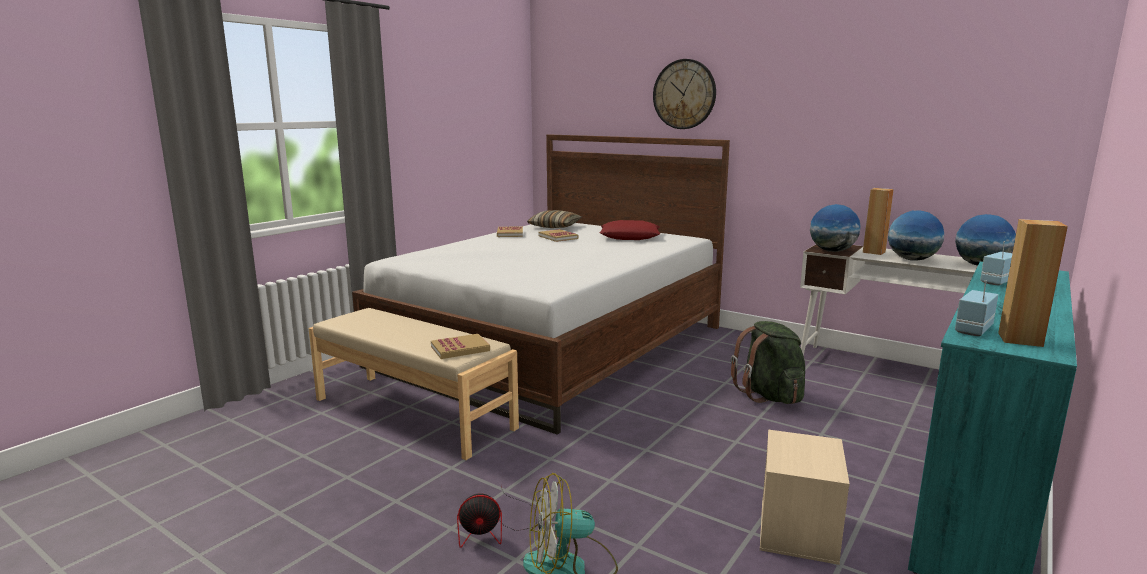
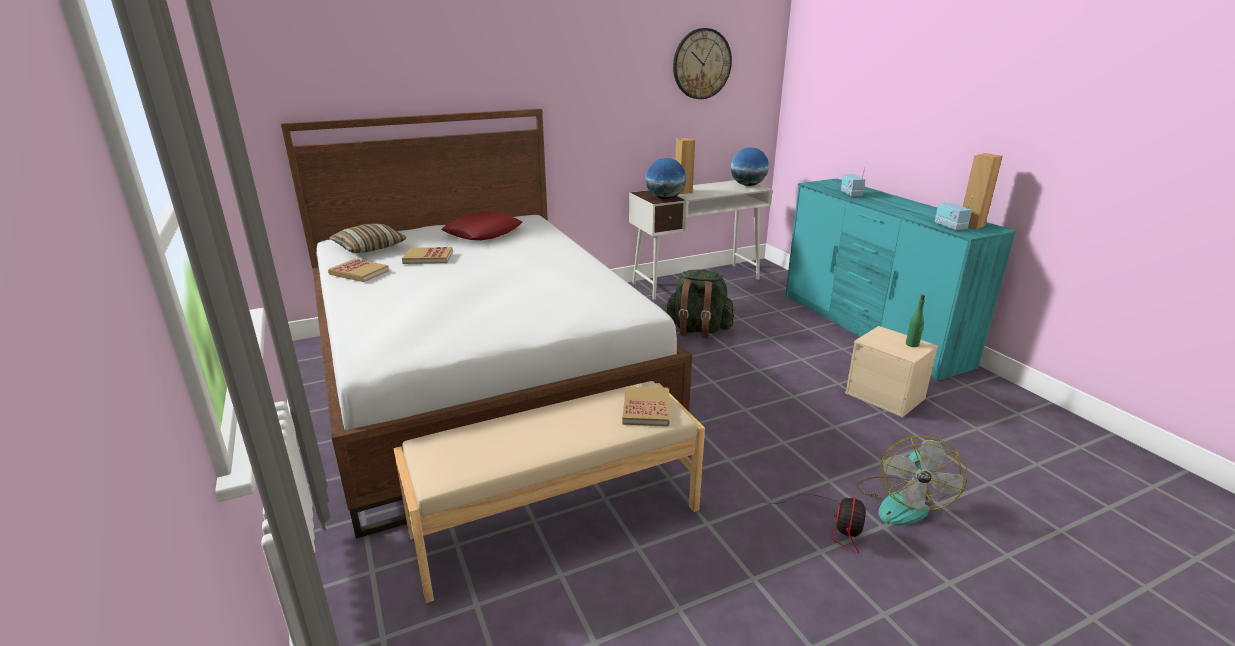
camera: 60 degrees left, 10 degrees up
wall clock [653,59,716,129] -> wall clock moved to [673,28,732,99]
globe [888,210,944,261] -> none
none -> green bottle [906,295,925,347]

